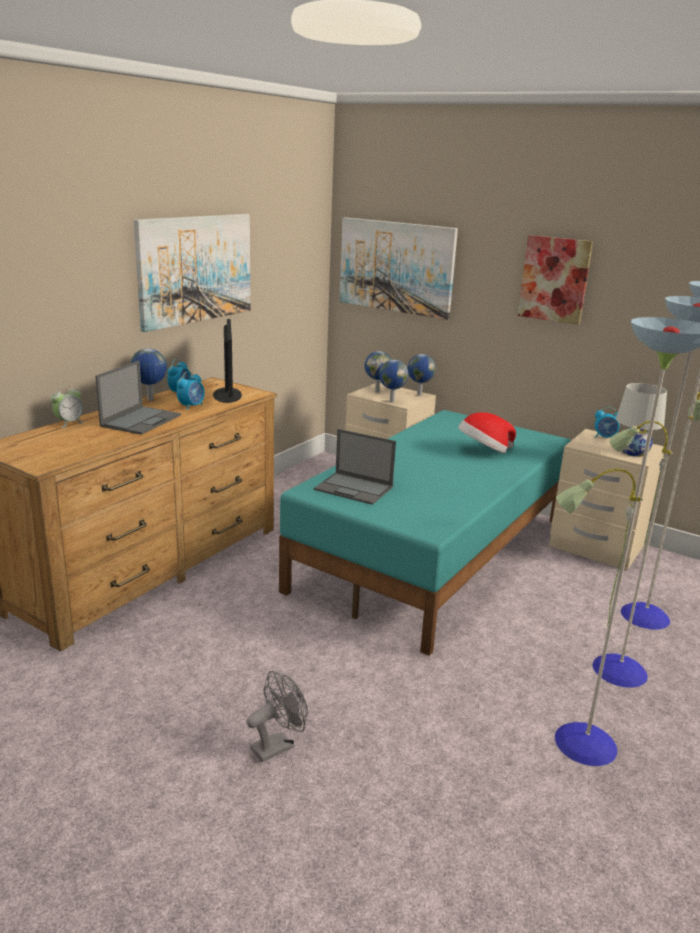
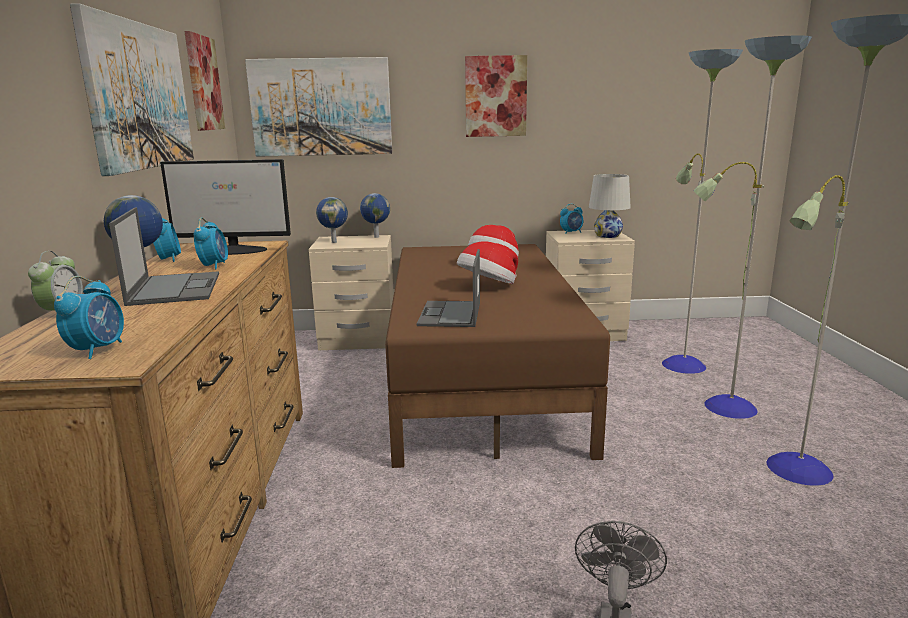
camera: 35 degrees left, 5 degrees down
monitor [213,319,242,403] -> monitor turned 135 degrees clockwise [160,159,291,255]
turquoise bed [279,410,571,656] -> brown bed [385,244,610,468]
laptop [314,429,396,505] -> laptop turned 105 degrees clockwise [417,249,480,327]
globe [379,360,409,403] -> none
none -> alarm clock [54,276,124,359]
none -> picture [184,31,225,131]
none -> hat [457,242,518,284]

